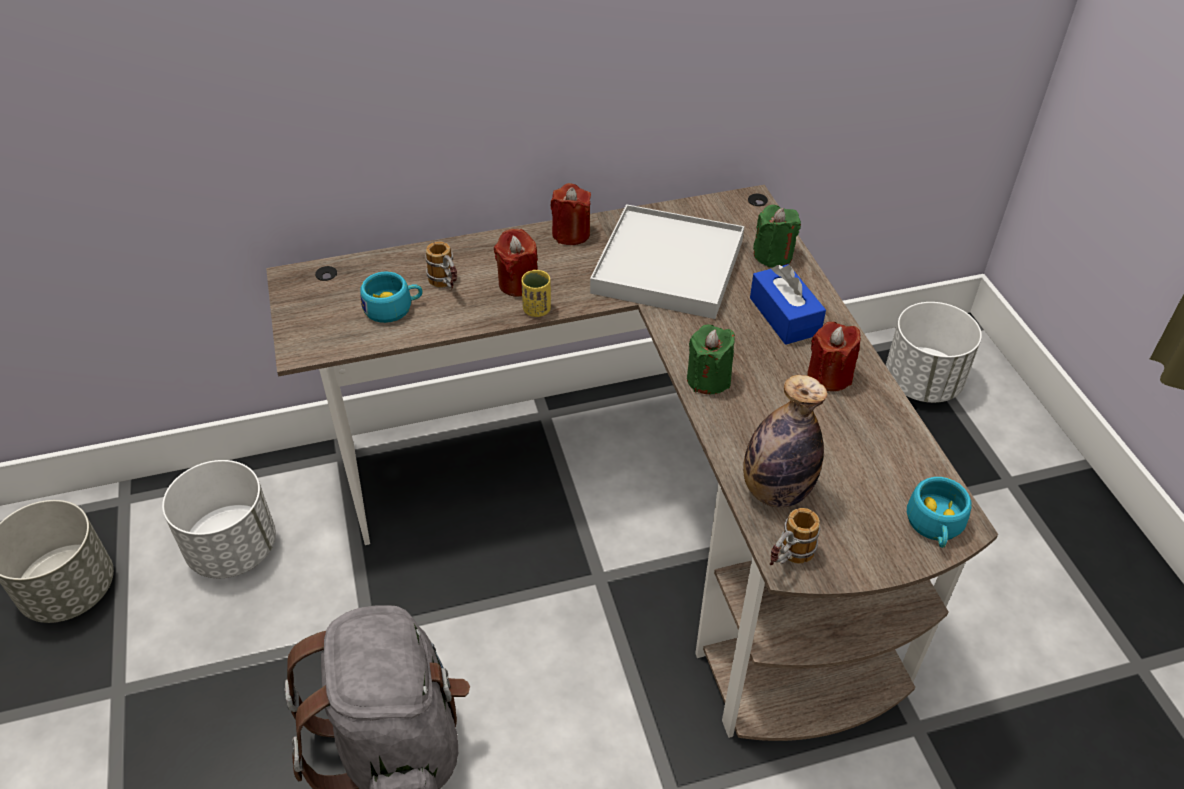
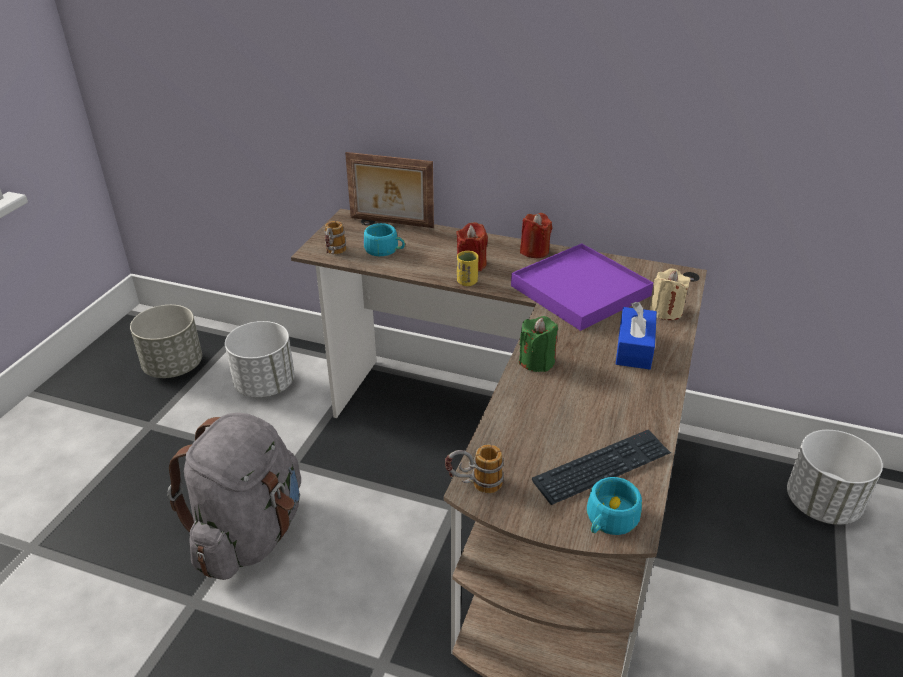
camera: 35 degrees right, 10 degrees down
mug [425,241,457,290] -> mug moved to [324,221,346,254]
white tray [590,204,744,319] -> purple tray [511,243,654,331]
bottle [743,375,827,508] -> none
green candle [753,205,801,267] -> beige candle [650,268,690,320]
red candle [807,322,861,391] -> none
none -> picture frame [345,152,434,228]
none -> keyboard [532,429,671,505]

